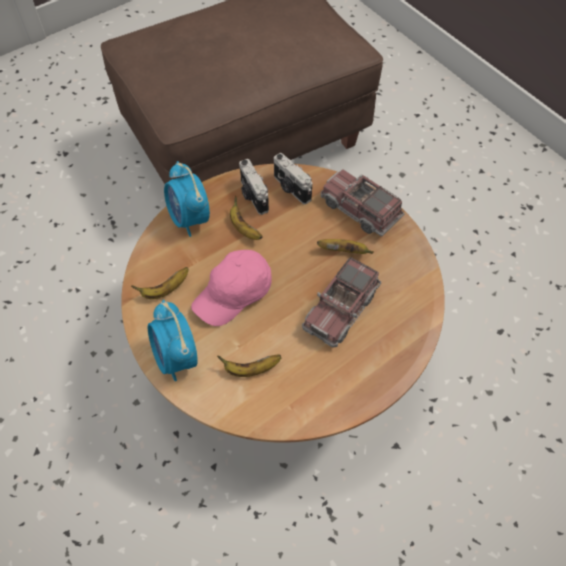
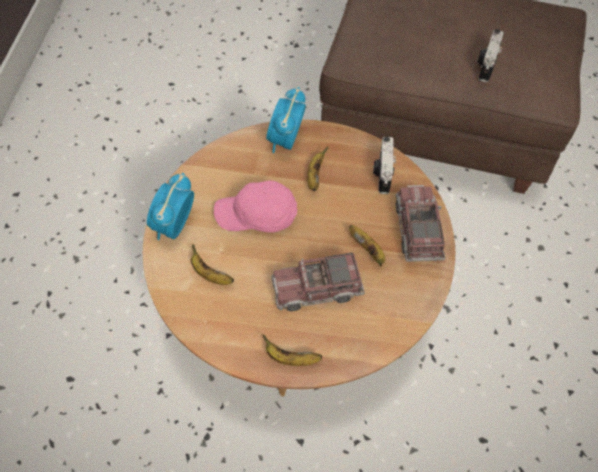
camera: 45 degrees right, 0 degrees up
banana [131,267,189,299] -> banana moved to [263,335,322,366]
camera [239,159,269,215] -> camera moved to [478,29,504,83]

